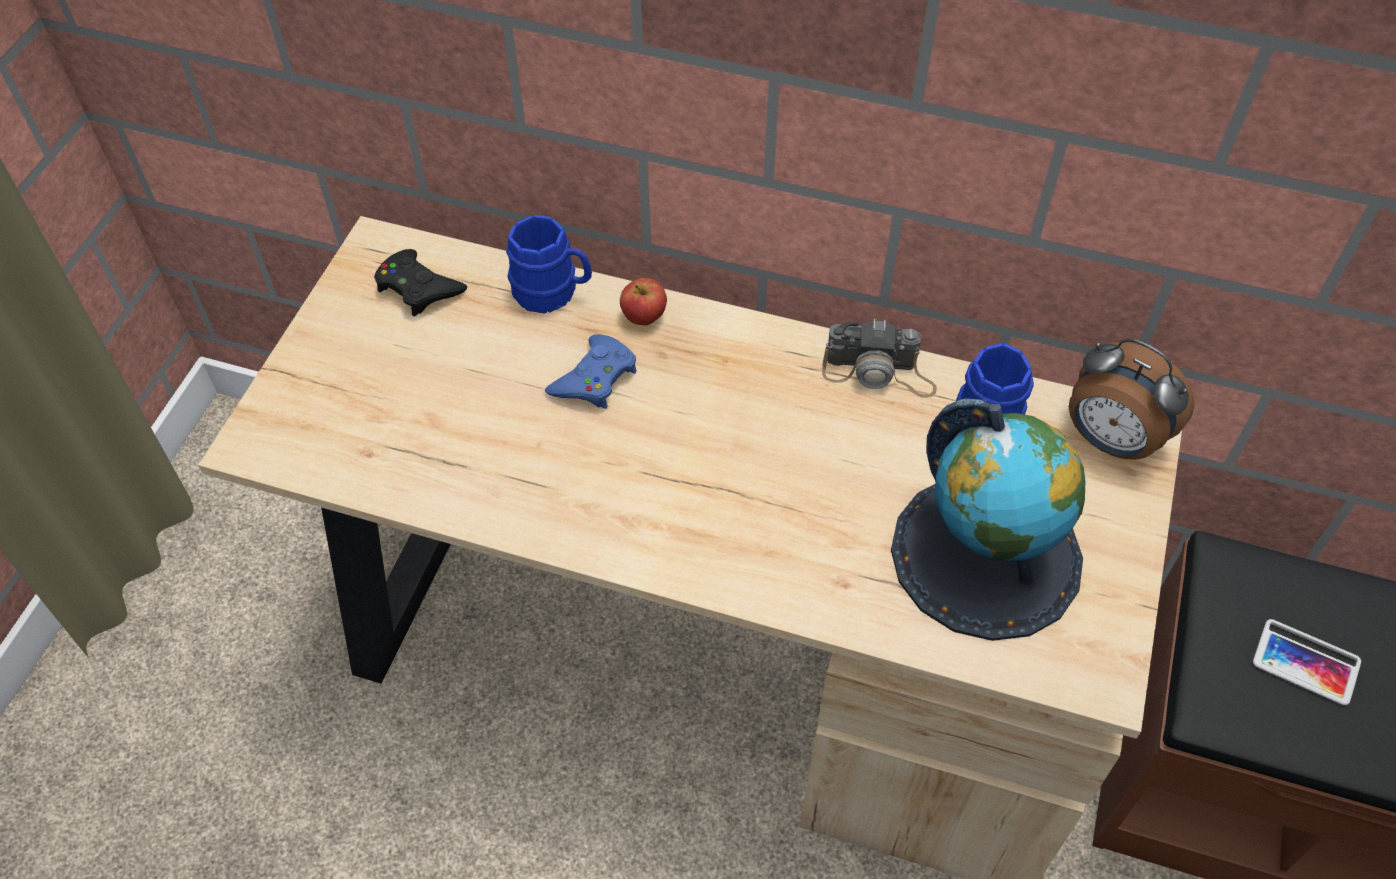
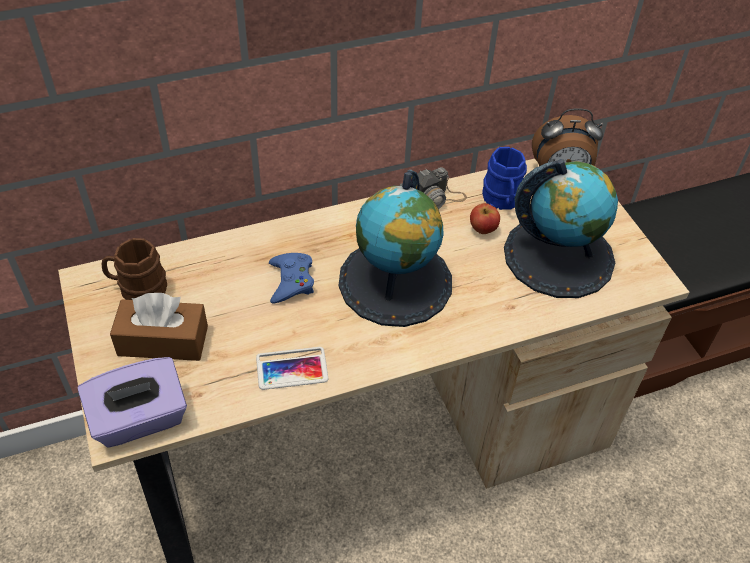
camera: 40 degrees left, 5 degrees down
black game controller [374,249,467,316] -> brown mug [101,238,167,300]
blue mug [506,215,592,314] -> none
apple [620,278,667,325] -> apple moved to [470,203,500,234]
phone [1253,619,1361,705] -> phone moved to [256,347,328,390]
none -> purple tissue box [77,357,187,448]
none -> brown tissue box [110,293,208,361]
none -> globe [339,170,452,327]

